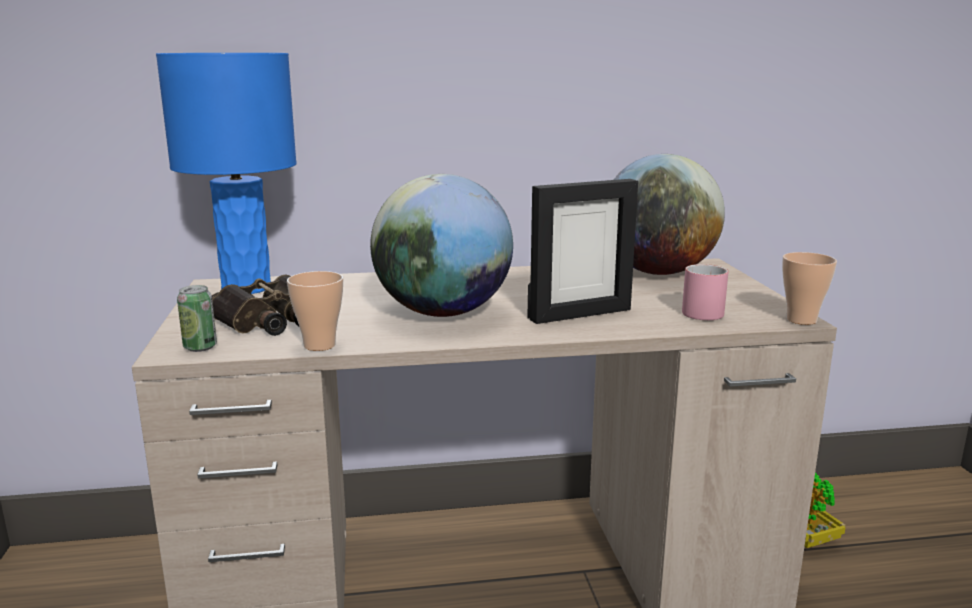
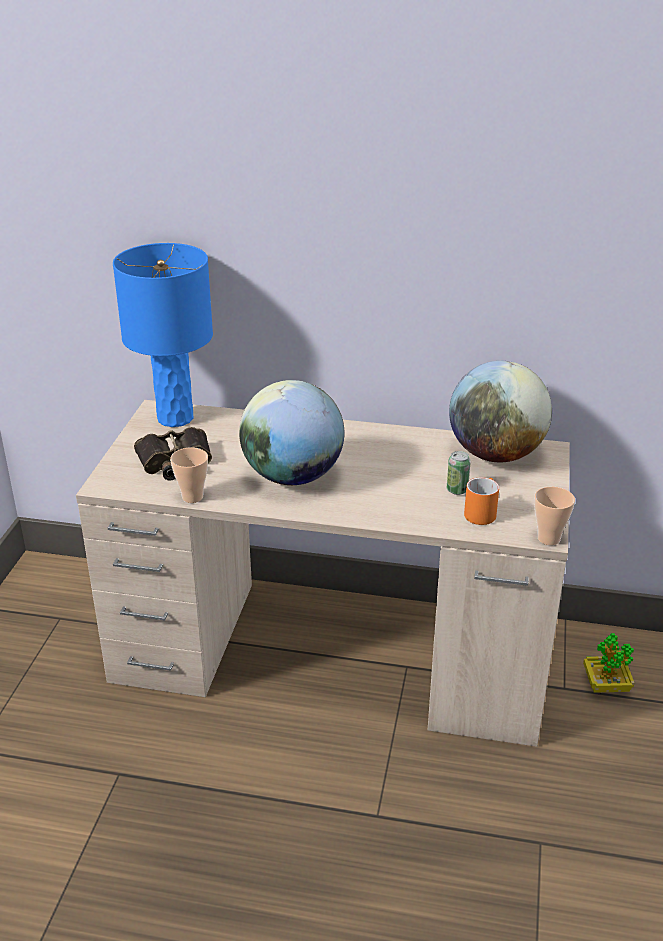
camera: 20 degrees right, 15 degrees up
can [177,285,217,352] -> can moved to [447,451,471,495]
picture frame [527,179,638,324] -> none
pink mug [682,264,728,320] -> orange mug [464,477,499,525]

